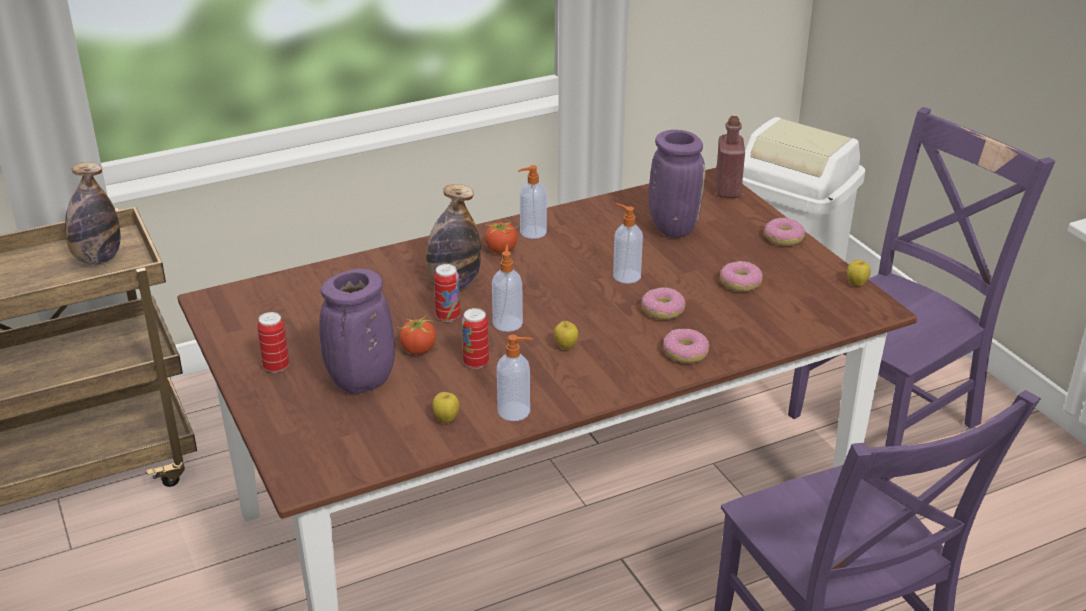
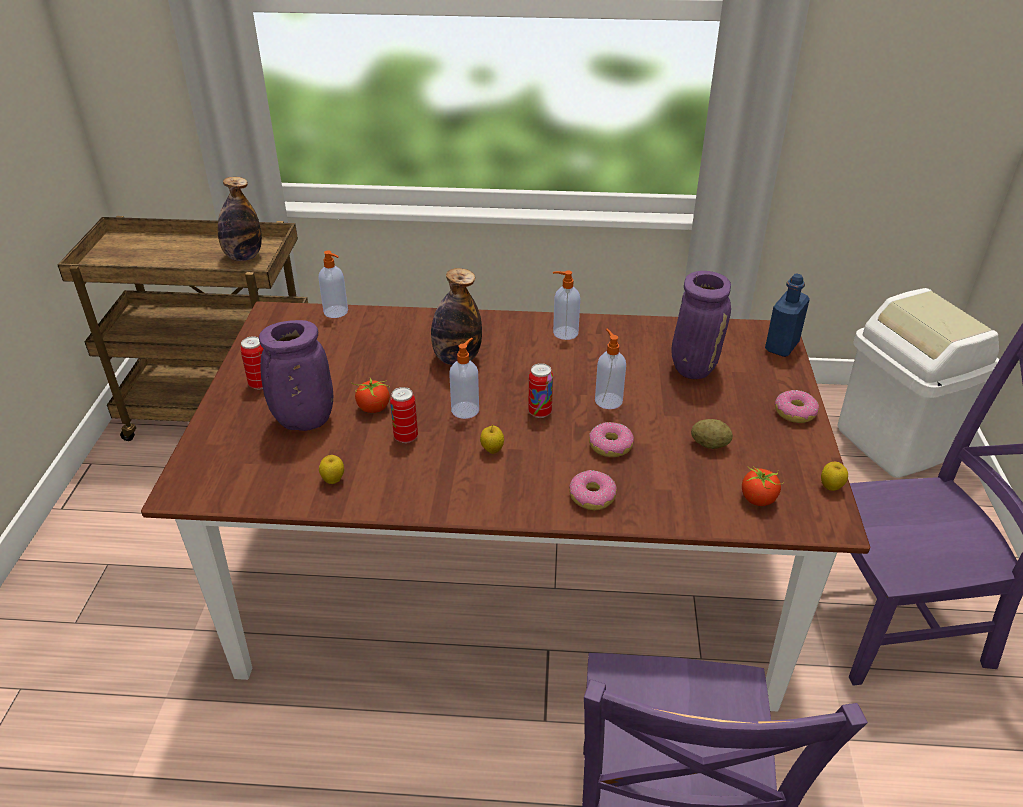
camera: 30 degrees right, 5 degrees up
can [434,264,460,322] -> can moved to [528,363,553,418]
tomato [485,222,518,254] -> tomato moved to [742,466,783,506]
soap dispenser [497,335,533,421] -> soap dispenser moved to [318,250,348,318]
red bottle [716,116,745,198] -> blue bottle [765,273,810,357]
donut [720,261,763,292] -> potato [691,419,733,449]

